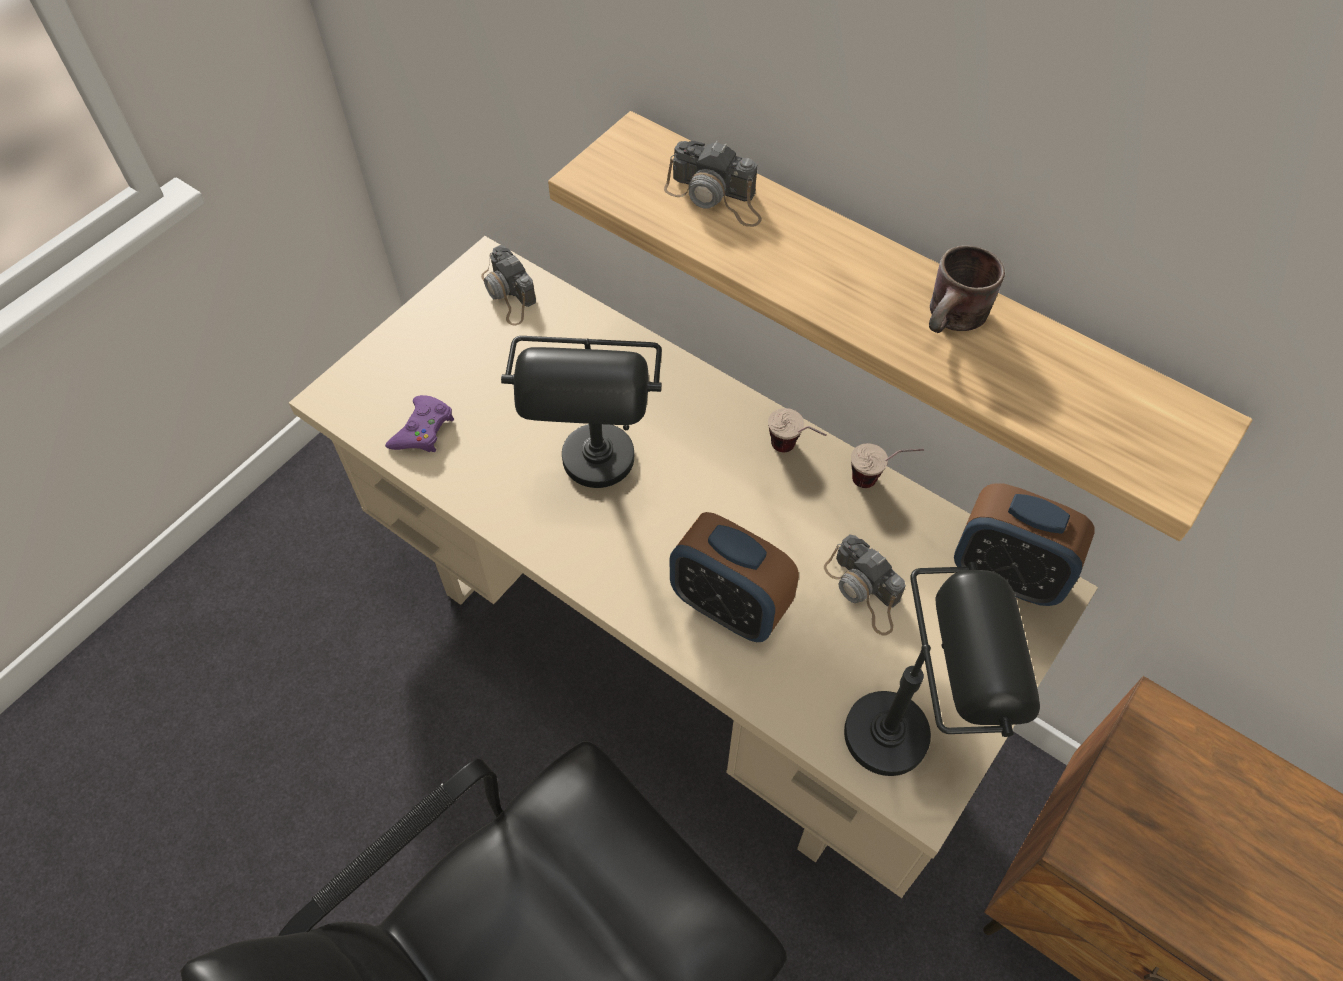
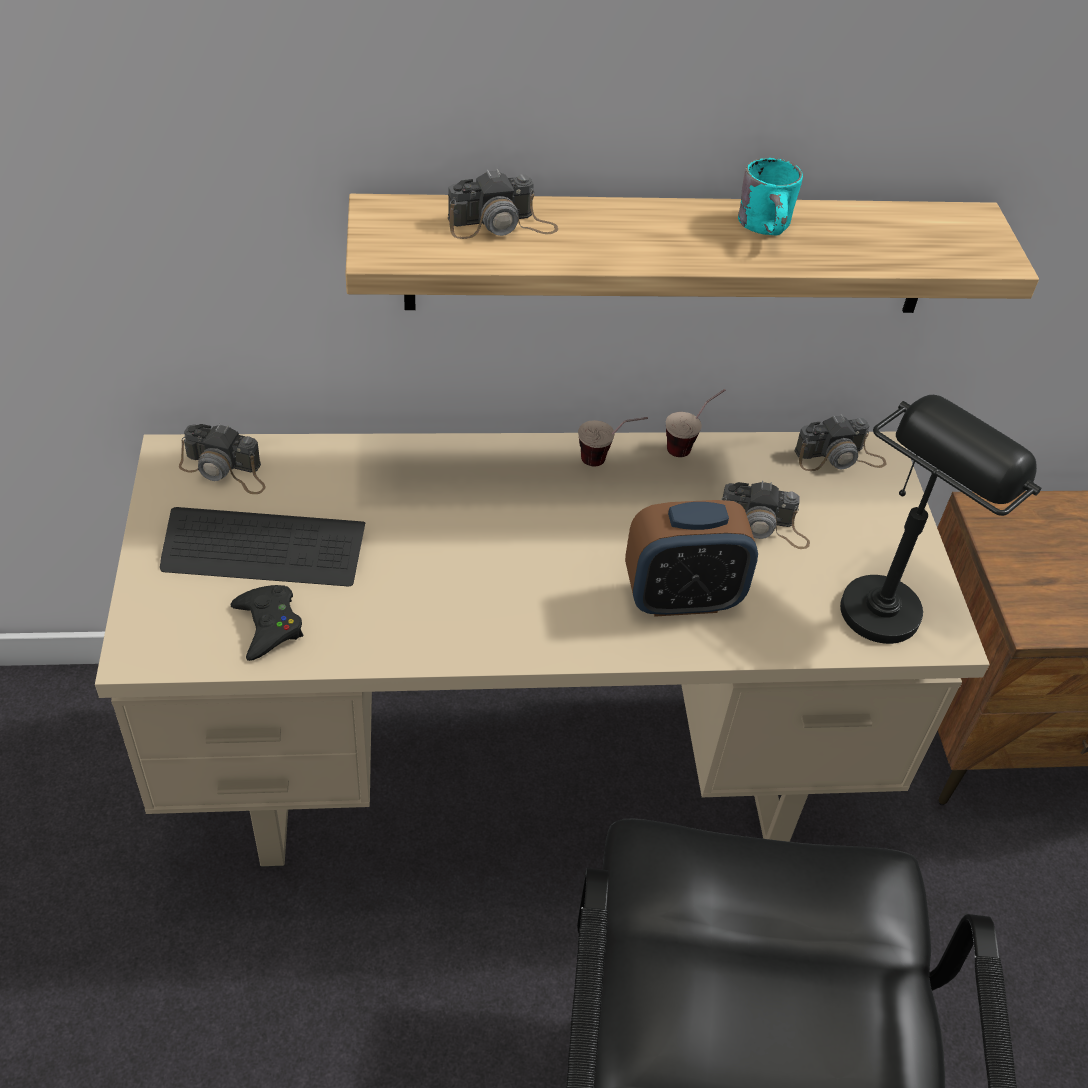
camera: 45 degrees left, 10 degrees down
purple game controller [385,395,454,452] -> black game controller [231,585,303,661]
black table lamp [501,336,662,488] -> none
brown mug [929,245,1005,333] -> turquoise mug [738,158,803,235]
alarm clock [954,483,1094,606] -> camera [794,414,887,471]
none -> keyboard [160,507,365,586]

